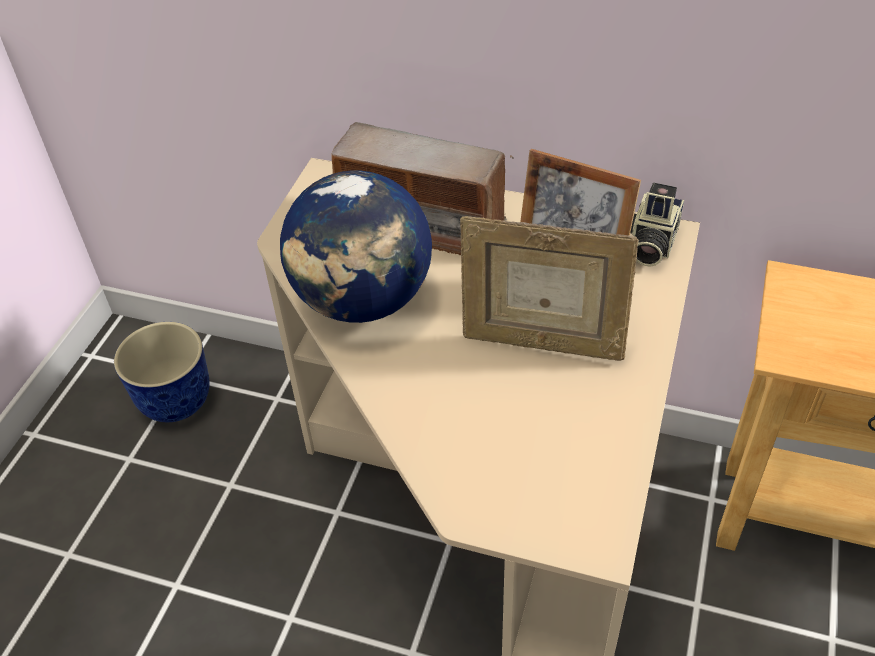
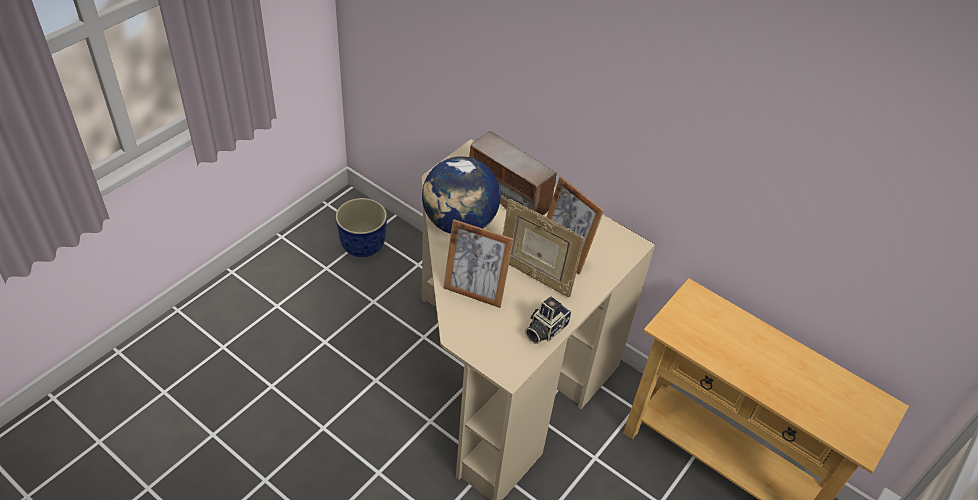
camera: 15 degrees right, 0 degrees up
camera [630,183,684,267] -> camera moved to [525,297,571,344]
none -> picture frame [443,219,514,308]

